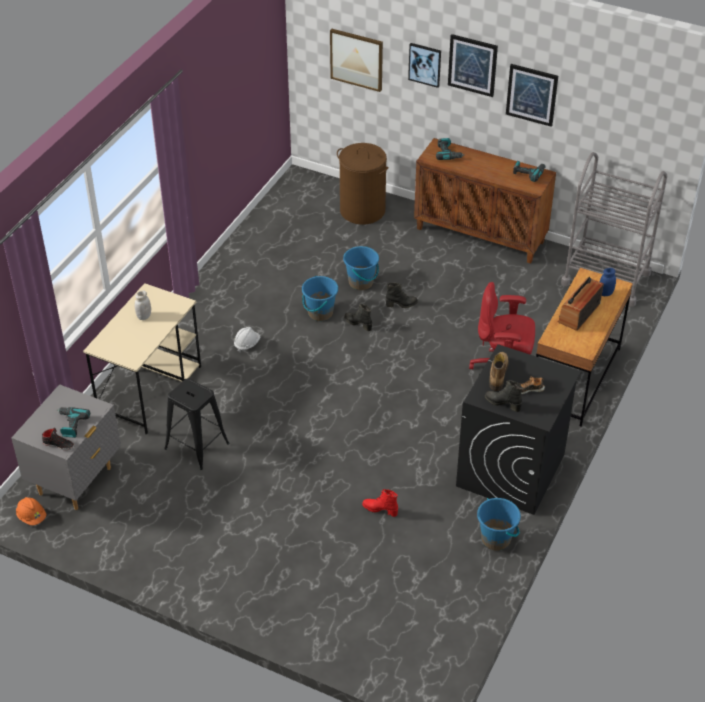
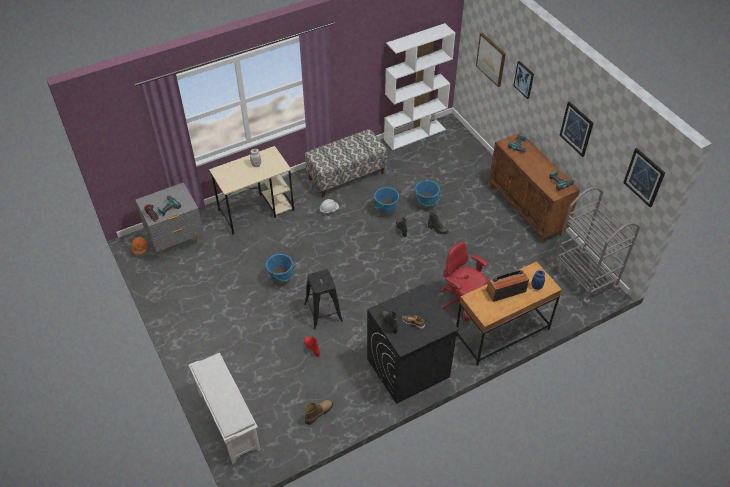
camera: 35 degrees right, 5 degrees up
black stool [164,378,230,470] -> black stool moved to [304,269,343,330]
brown laundry basket [337,143,389,225] -> none
picture [448,34,498,97] -> picture moved to [623,148,665,207]
blue bucket [477,498,521,551] -> blue bucket moved to [266,253,294,286]
boot [489,352,509,391] -> boot moved to [305,400,333,425]
none -> white shoe rack [189,353,261,464]
none -> bench [305,129,387,197]
none -> white bookcase [384,23,455,150]

